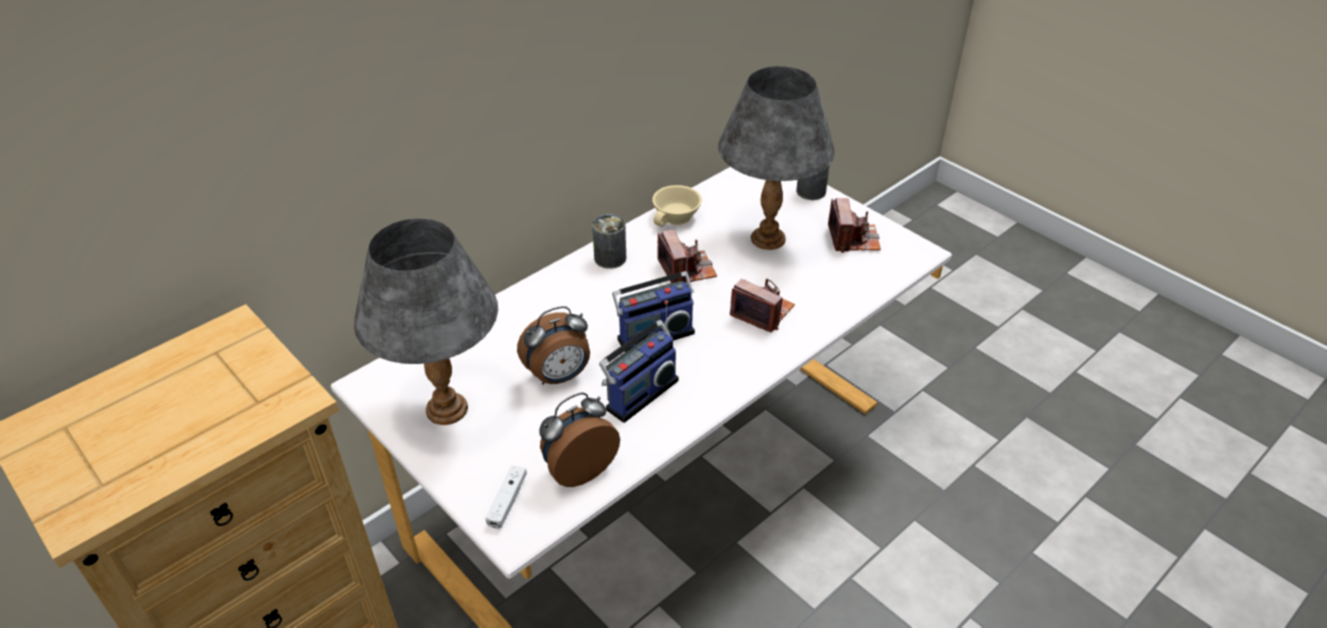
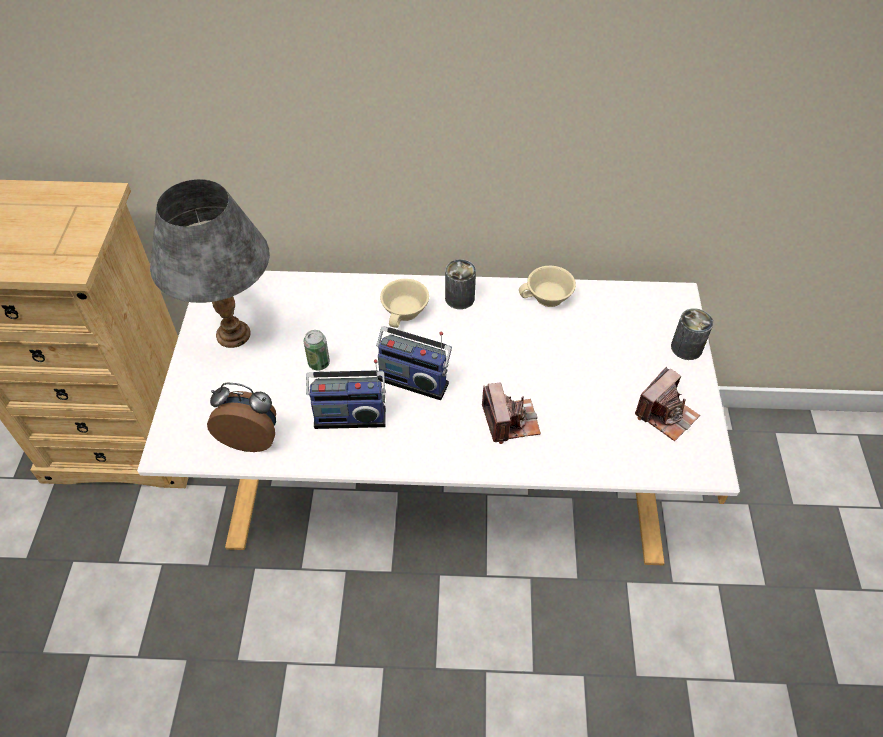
camera: 45 degrees right, 10 degrees up
white game controller [485,466,527,529] -> none
alarm clock [517,306,590,385] -> can [304,330,330,371]
camera [657,230,717,283] -> none
grey table lamp [718,66,835,250] -> none
none -> beige cup [380,279,429,328]

